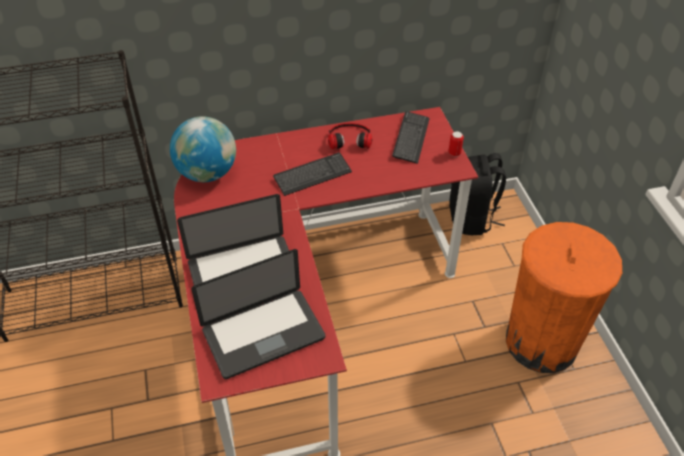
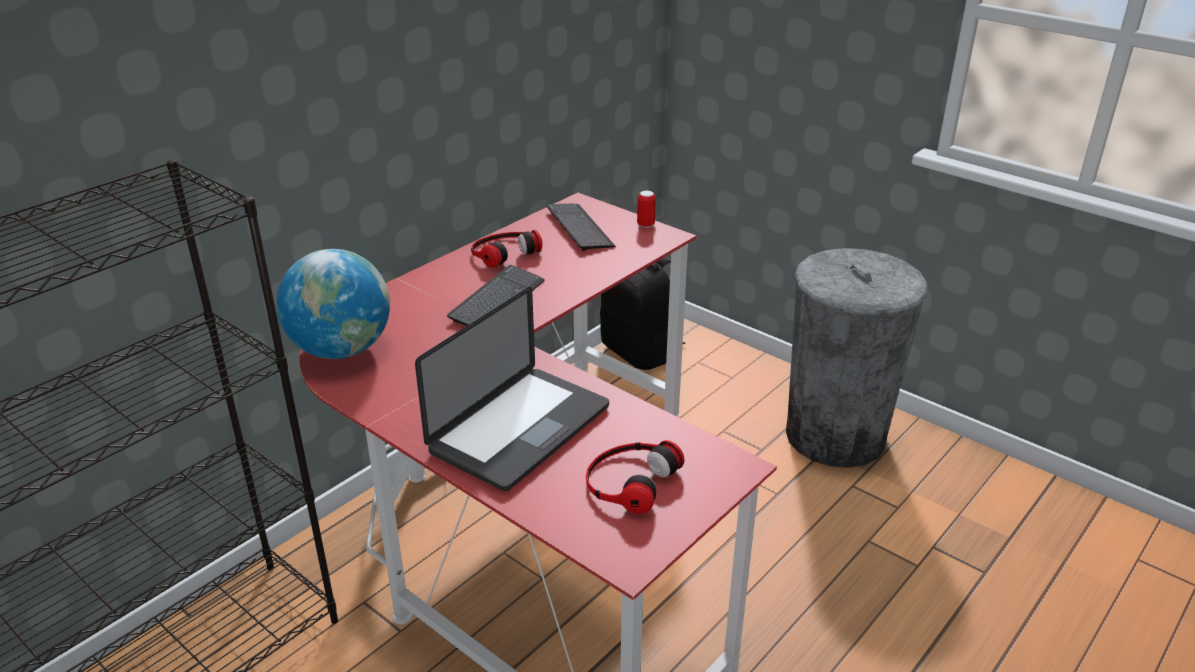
camera: 35 degrees left, 15 degrees down
laptop [191,249,326,379] -> headphones [586,440,684,514]
orange trash can [506,222,622,373] -> grey trash can [786,248,928,468]

